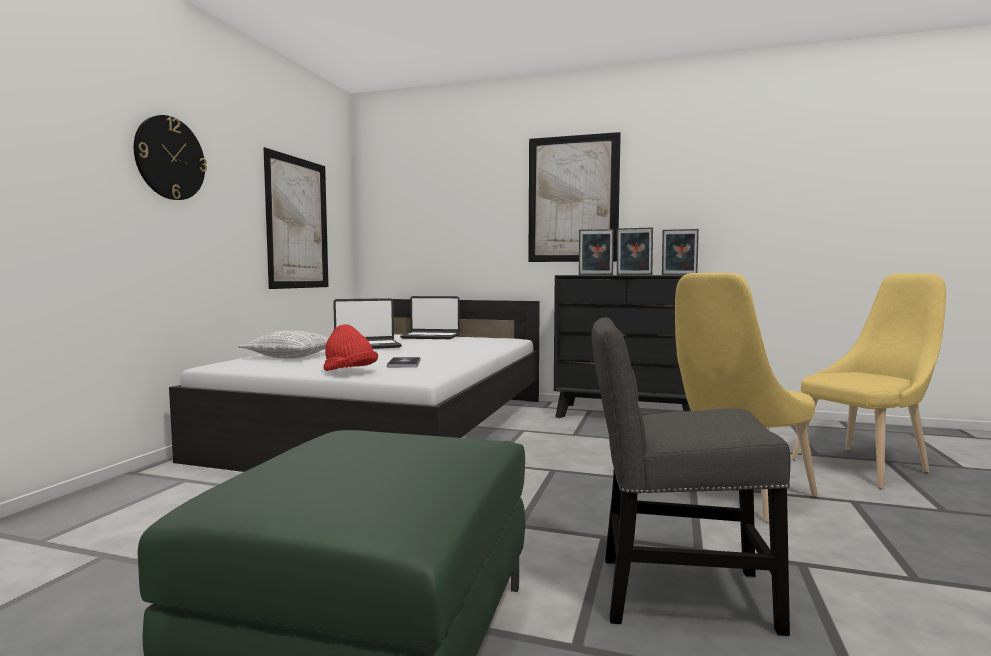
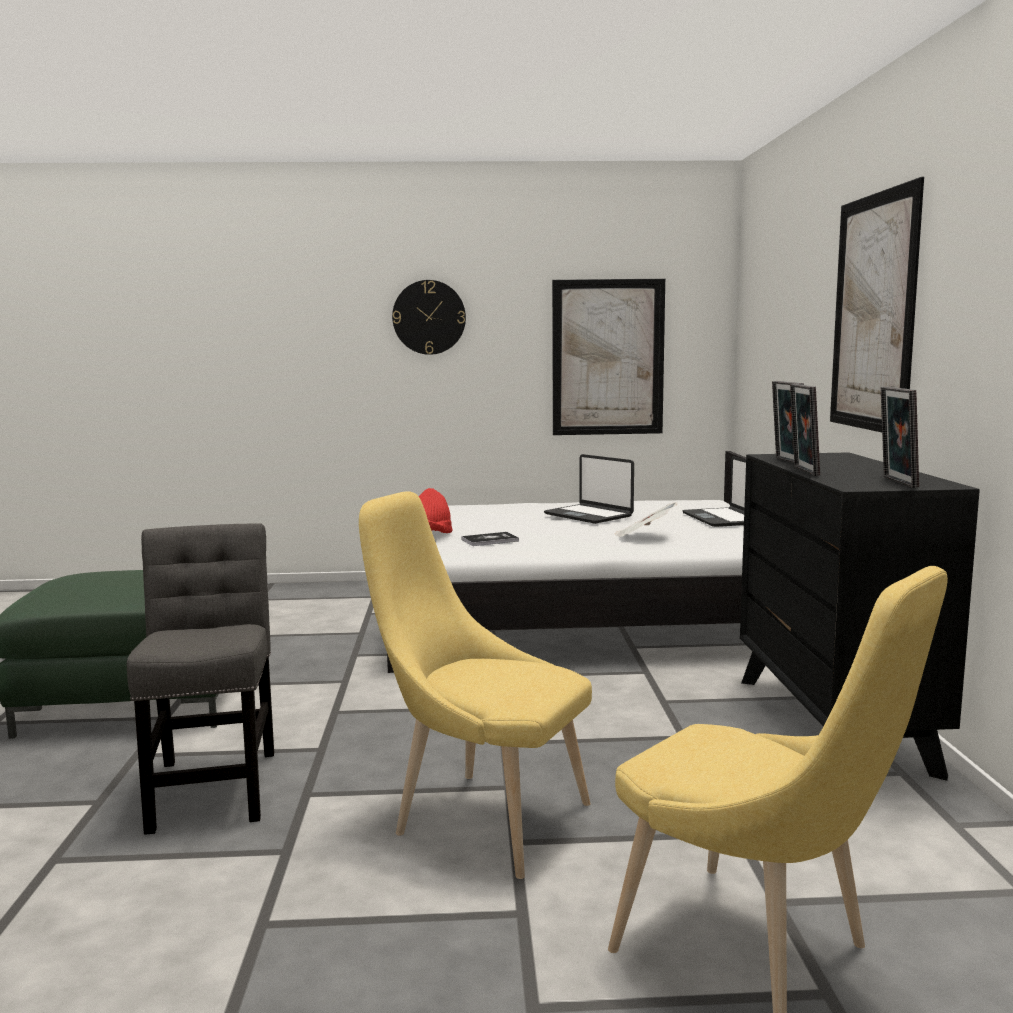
camera: 70 degrees right, 5 degrees up
pillow [238,331,329,359] -> none
none -> newspaper [615,502,677,537]

